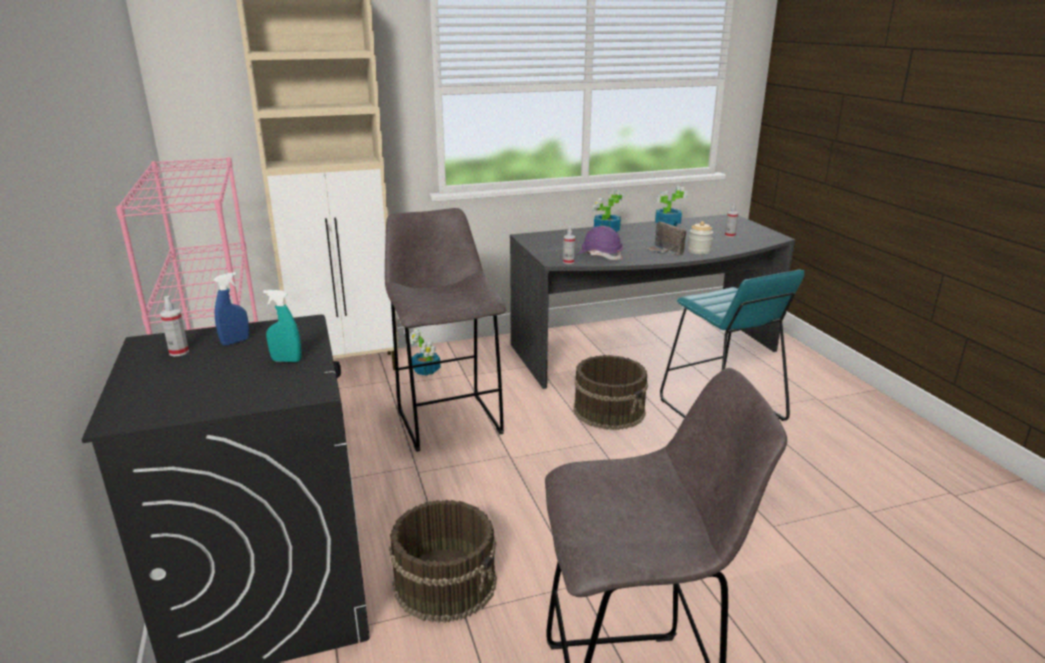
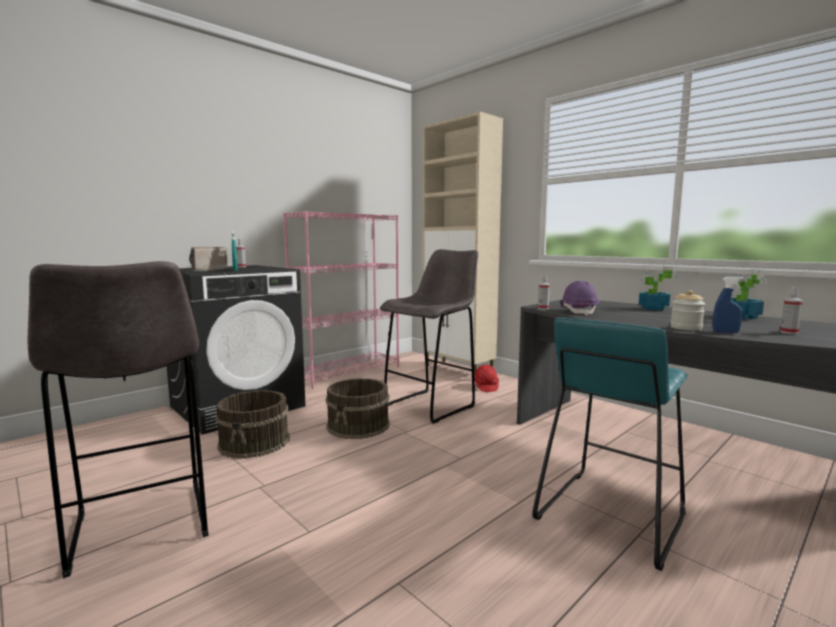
camera: 65 degrees right, 15 degrees down
blue spray bottle [213,272,249,346] -> blue spray bottle moved to [713,277,743,333]
potted plant [410,329,441,376] -> red hard hat [474,365,499,392]
brown bucket [574,355,648,430] -> brown bucket moved to [326,378,390,439]
radio [646,222,686,256] -> radio moved to [189,247,227,272]

